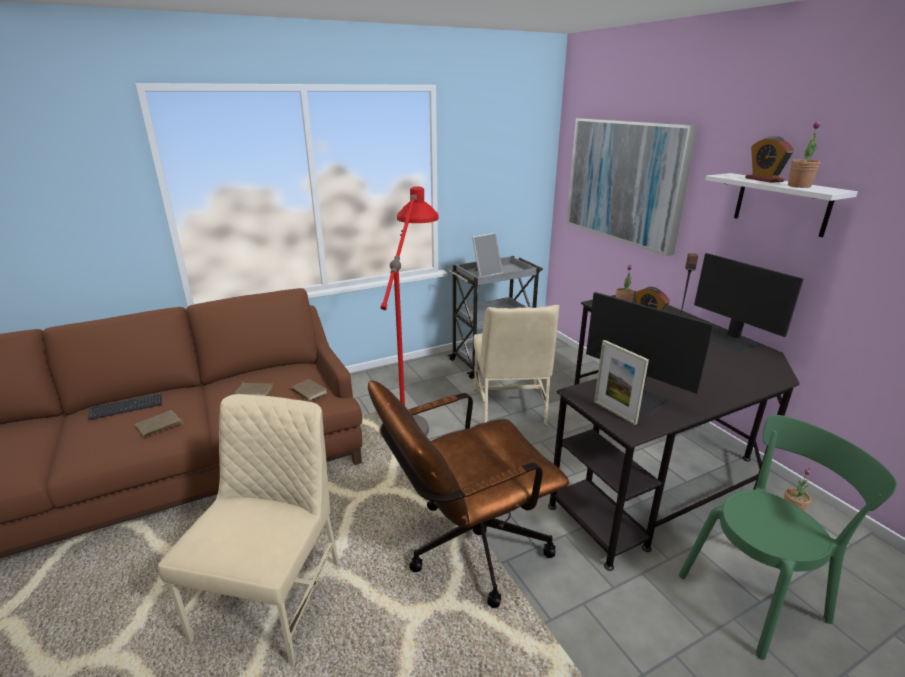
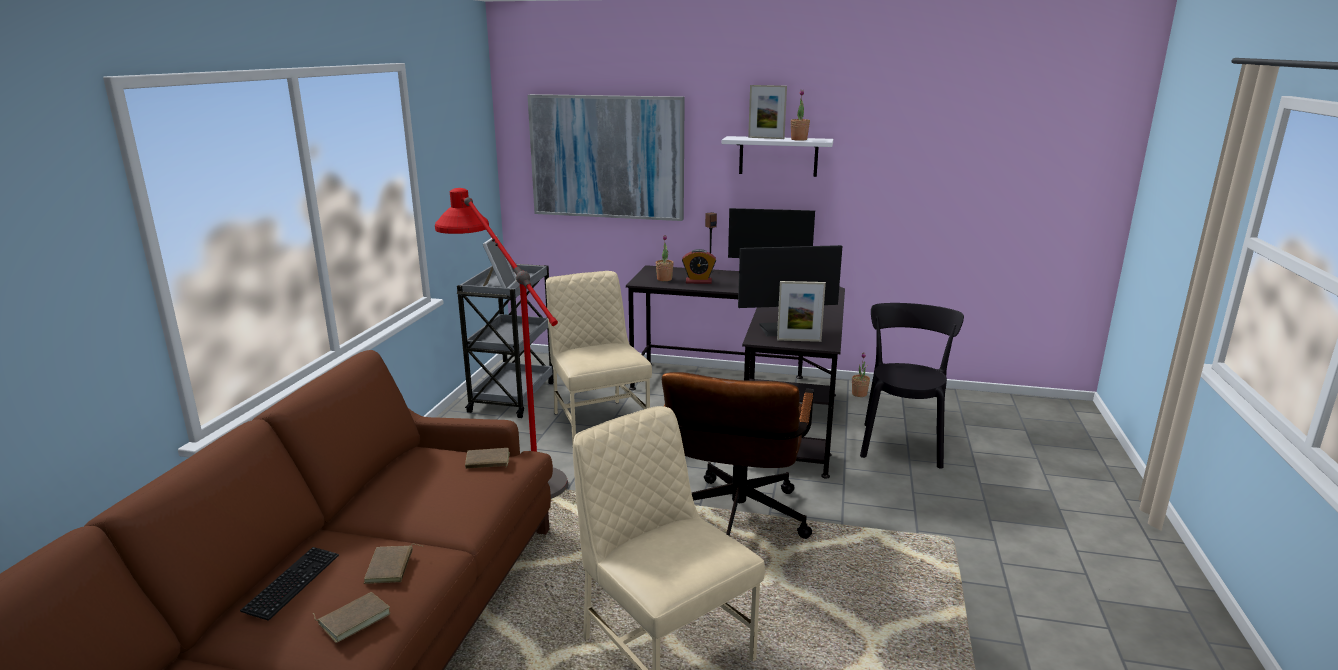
camera: 50 degrees left, 5 degrees down
brown book [235,380,274,396] -> brown book moved to [312,592,390,643]
beige chair [473,305,559,426] -> beige chair turned 150 degrees counterclockwise [546,271,652,445]
green chair [679,415,897,660] -> black chair [860,303,964,469]
alarm clock [745,136,794,183] -> picture frame [748,85,787,139]

